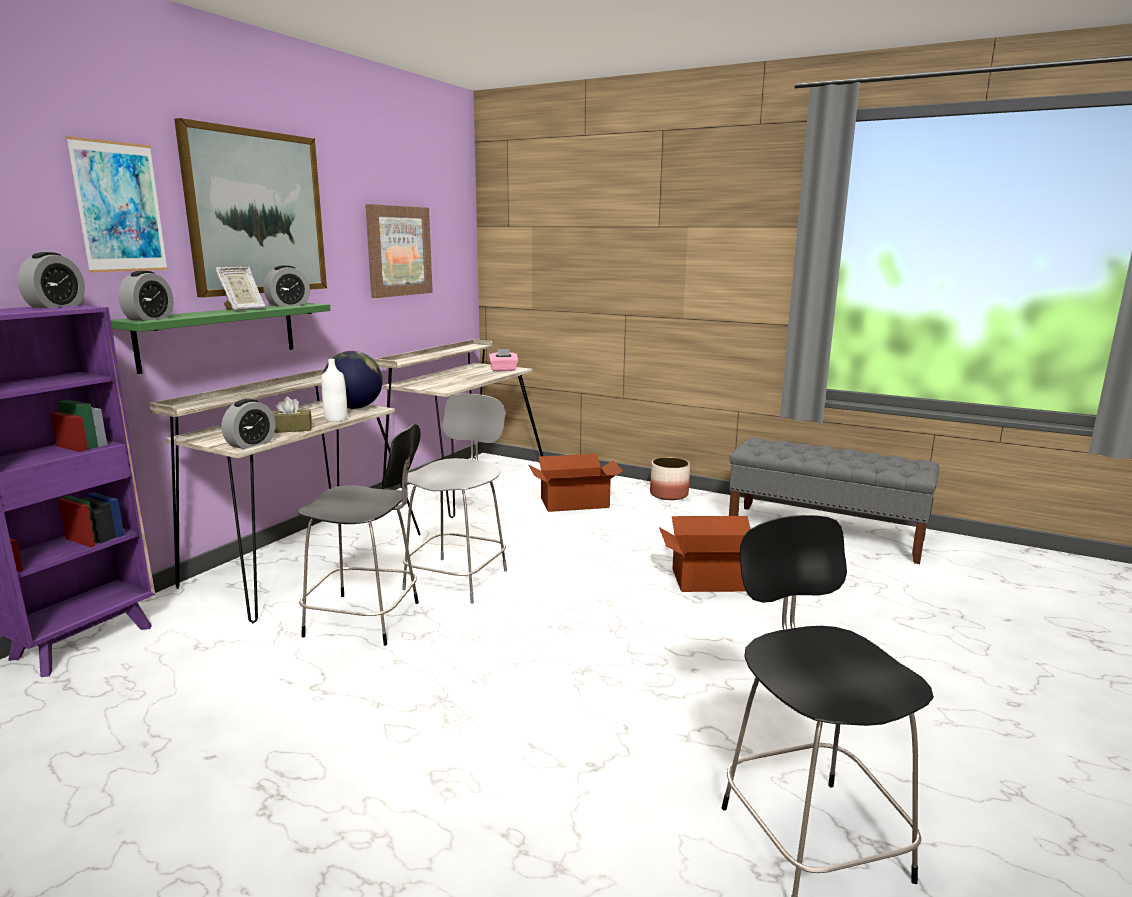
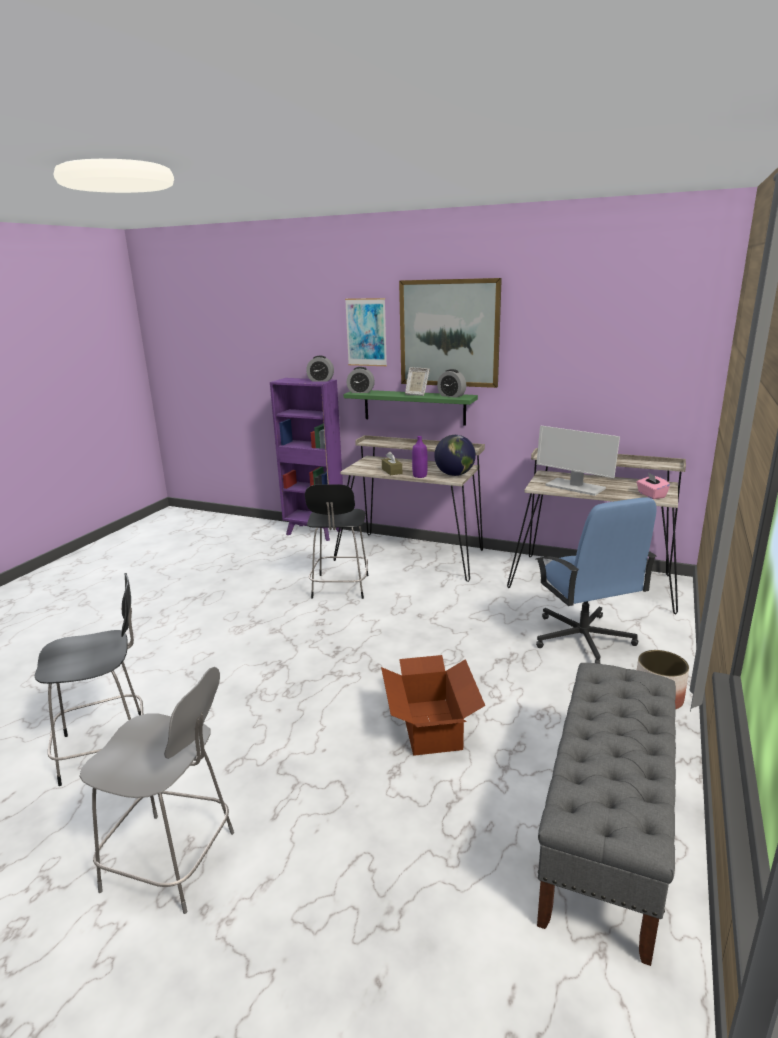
camera: 85 degrees right, 5 degrees up
alarm clock [222,399,275,449] -> none
white bottle [321,359,347,422] -> purple bottle [412,436,428,478]
picture [365,204,433,298] -> none
grey chair [402,394,507,604] -> grey chair moved to [79,667,234,914]
cardboard box [529,454,623,512] -> blue office chair [536,497,657,664]
none -> monitor [536,426,620,496]

